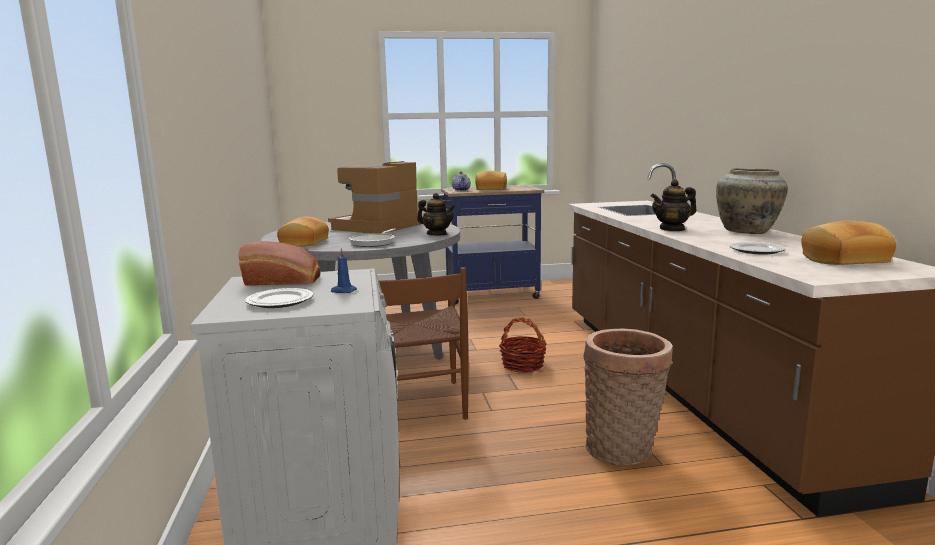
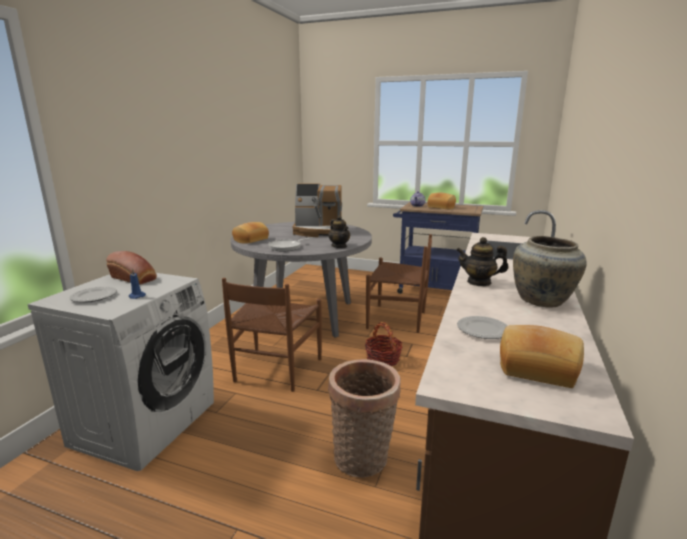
camera: 30 degrees right, 5 degrees up
coffee machine [328,161,421,234] -> coffee machine turned 150 degrees counterclockwise [293,183,342,237]
none -> brown chair [366,234,432,333]

